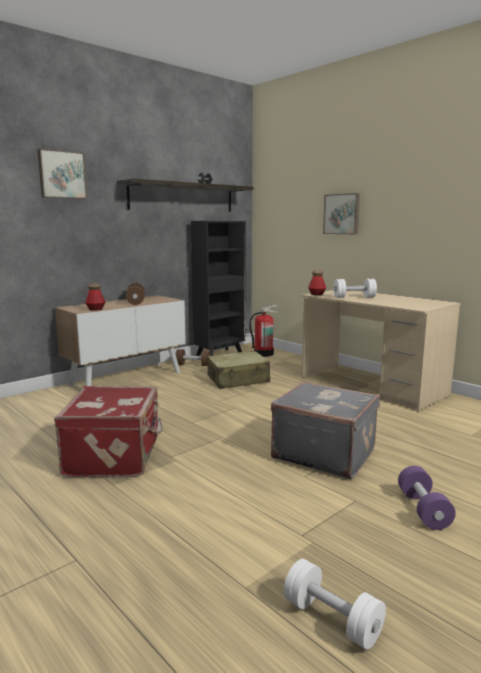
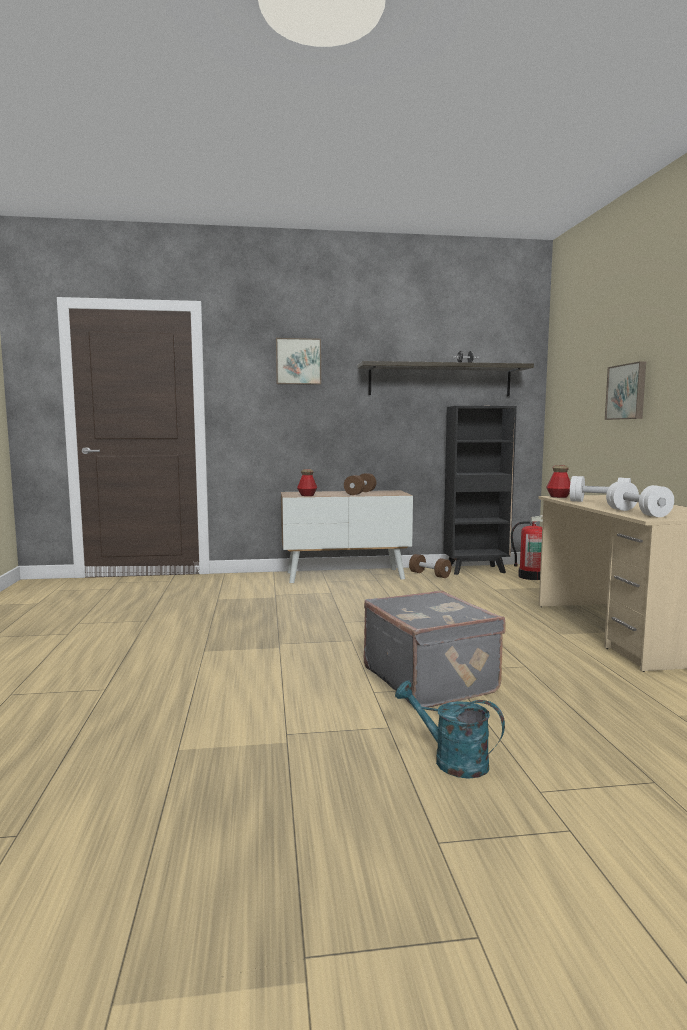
camera: 35 degrees right, 5 degrees down
red suitcase [54,386,163,478] -> none
beige suitcase [207,351,270,389] -> none
white dumbbell [284,559,386,650] -> white dumbbell moved to [606,481,674,517]
purple dumbbell [398,466,456,530] -> turquoise watering can [395,680,505,779]

